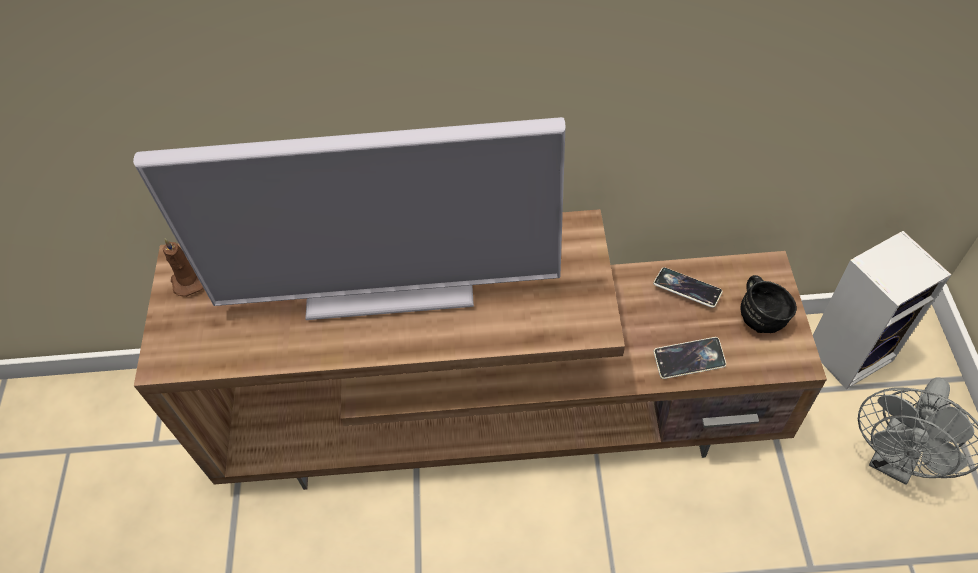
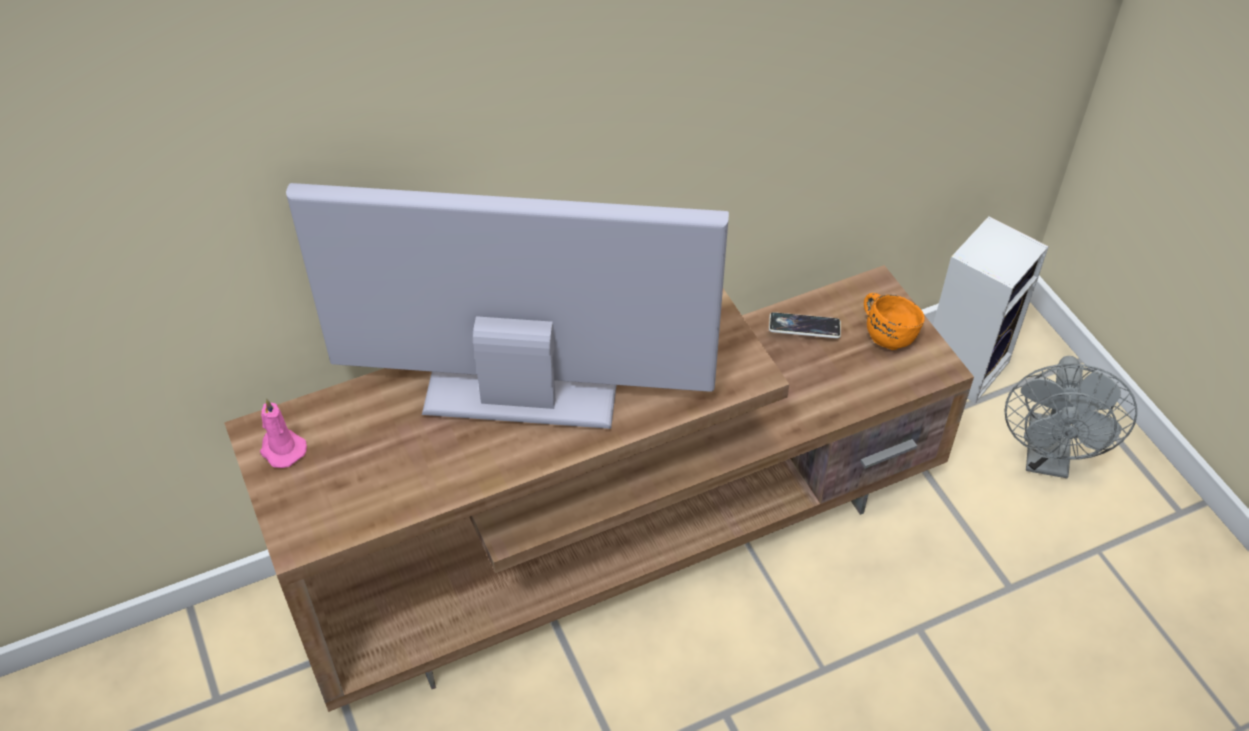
camera: 25 degrees left, 5 degrees down
television [133,117,566,320] -> television turned 150 degrees counterclockwise [286,183,729,429]
brown candle [163,238,204,297] -> pink candle [260,398,307,468]
phone [653,337,726,379] -> none
black mug [740,275,797,333] -> orange mug [864,293,925,350]

